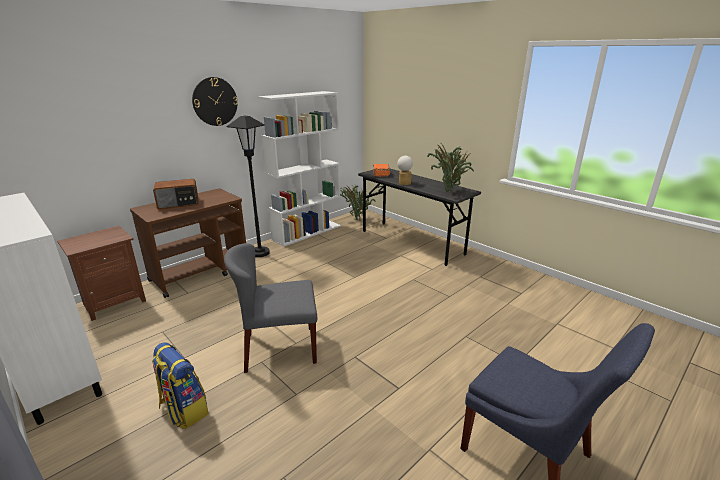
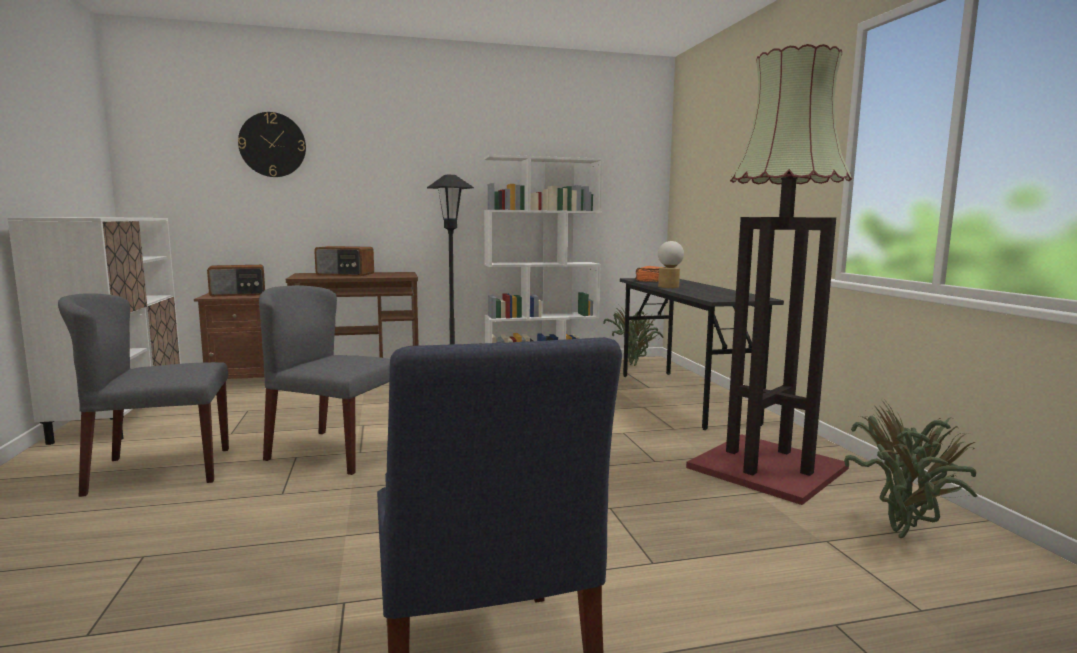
camera: 30 degrees right, 15 degrees down
backpack [152,342,209,429] -> grey chair [58,293,229,497]
wall clock [192,77,238,126] -> wall clock moved to [238,112,306,177]
potted plant [427,144,474,193] -> potted plant moved to [844,402,977,538]
none -> radio [207,265,265,297]
none -> floor lamp [686,44,852,505]

